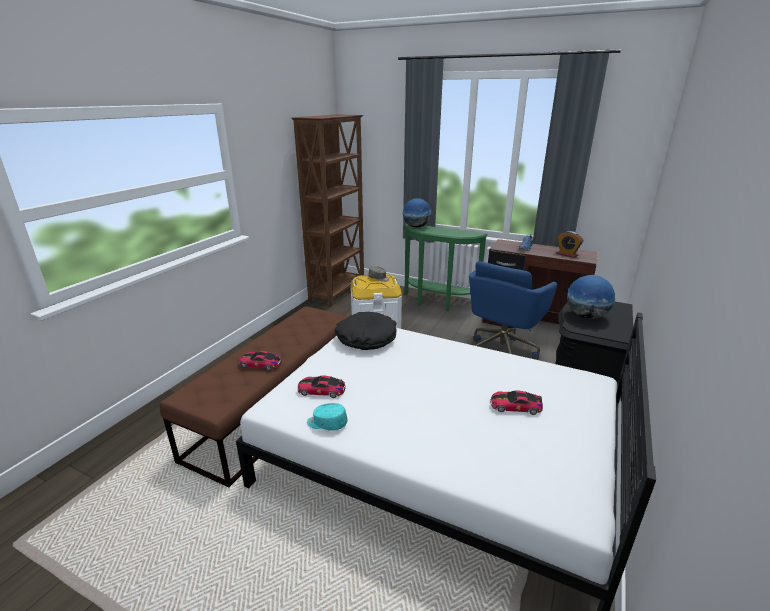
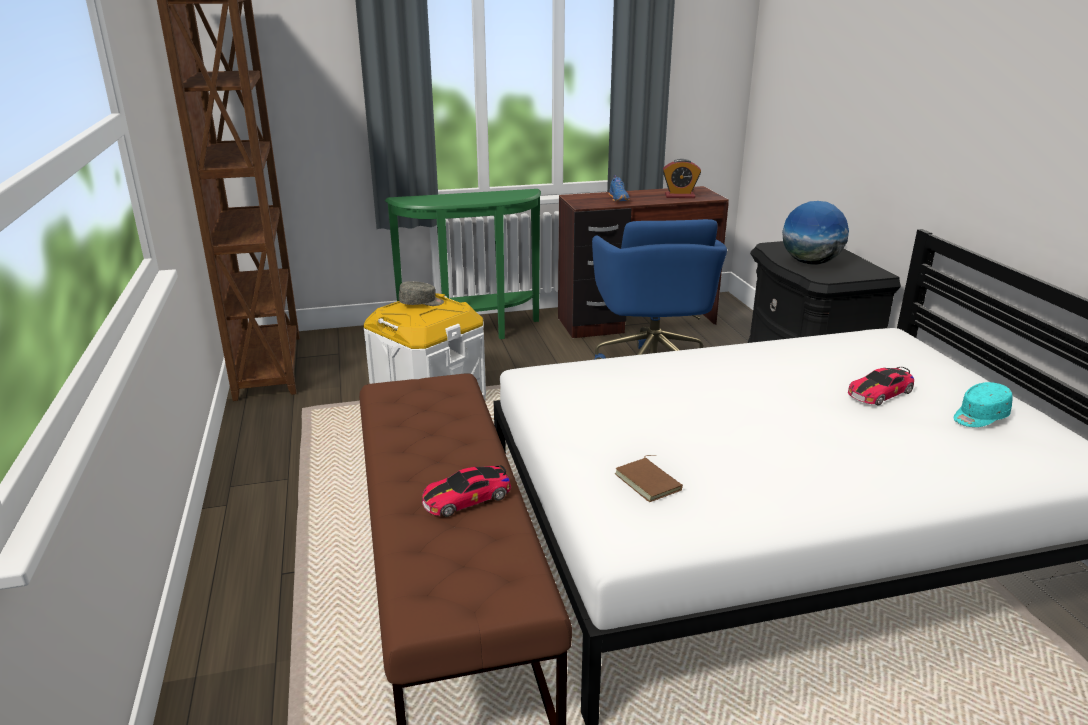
camera: 40 degrees left, 0 degrees up
toy car [298,375,346,398] -> brown book [615,455,683,502]
turquoise cap [307,403,347,431] -> turquoise cap moved to [954,382,1013,427]
black pillow [335,312,397,350] -> none
globe [403,198,431,228] -> none

